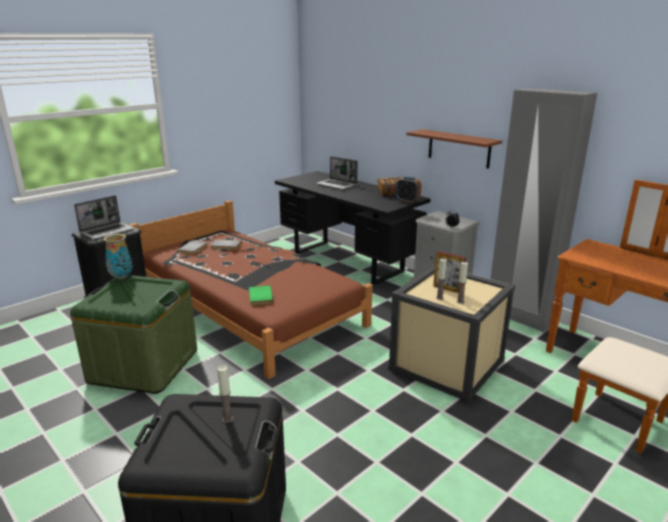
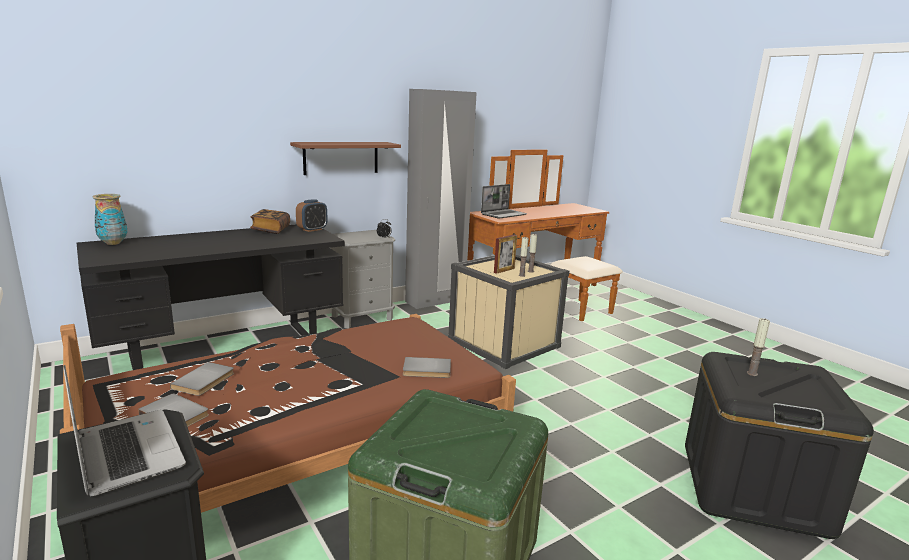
camera: 80 degrees left, 5 degrees down
vase [103,234,133,279] -> vase moved to [93,194,128,245]
green book [249,285,273,305] -> grey book [403,357,451,378]
laptop [316,156,358,190] -> laptop moved to [481,184,527,219]

